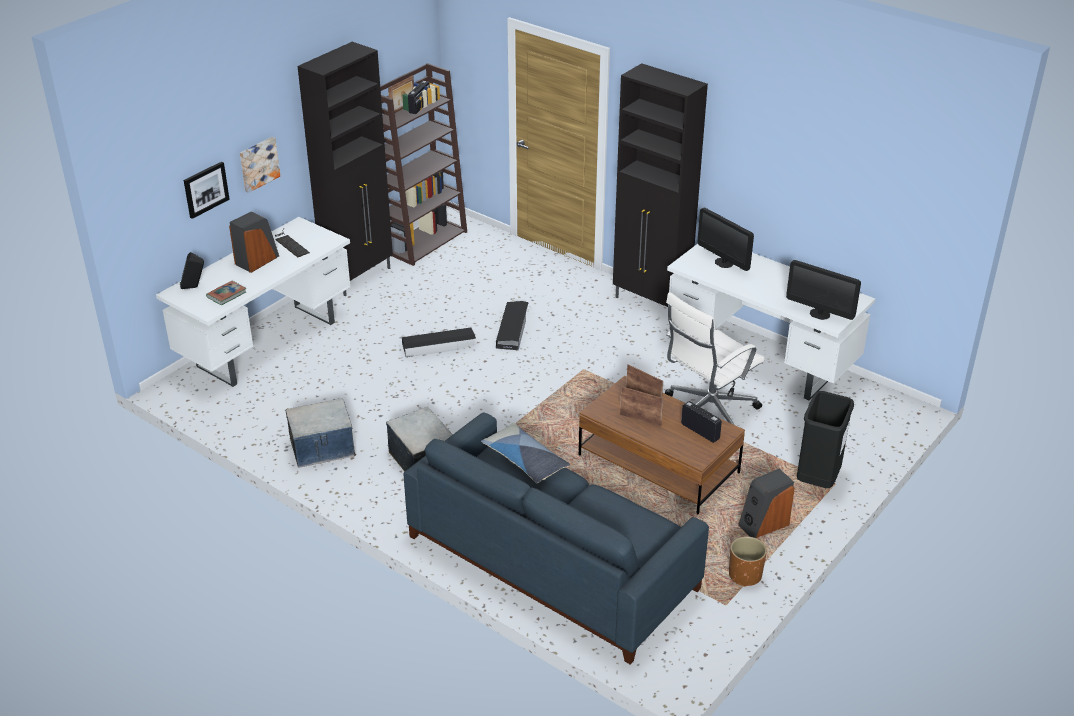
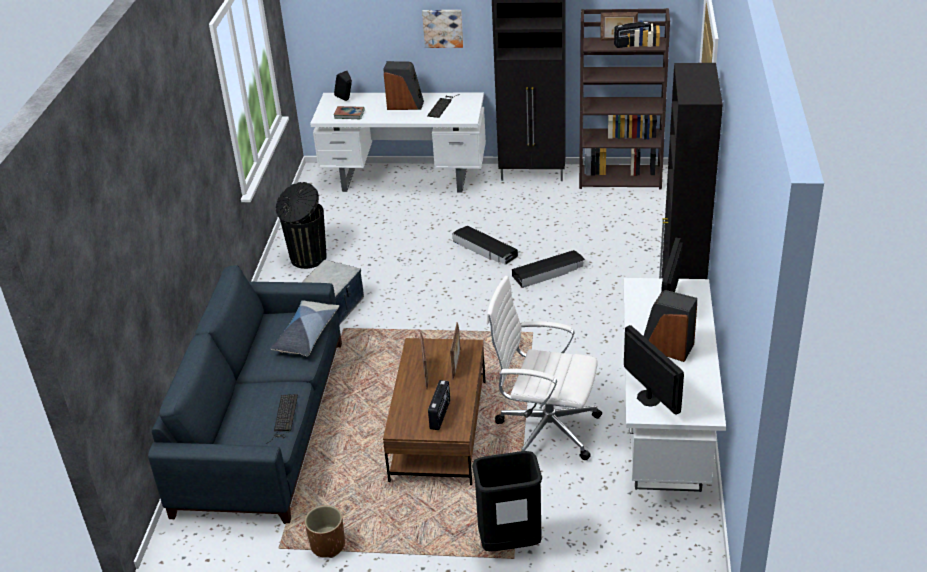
camera: 60 degrees right, 0 degrees up
picture [184,162,230,219] -> none
storage box [286,399,356,468] -> black trash can [276,182,327,269]
speaker [738,469,795,538] -> speaker moved to [644,290,697,362]
monitor [786,260,861,320] -> monitor turned 150 degrees clockwise [624,325,684,415]
none -> keyboard [266,394,298,444]

